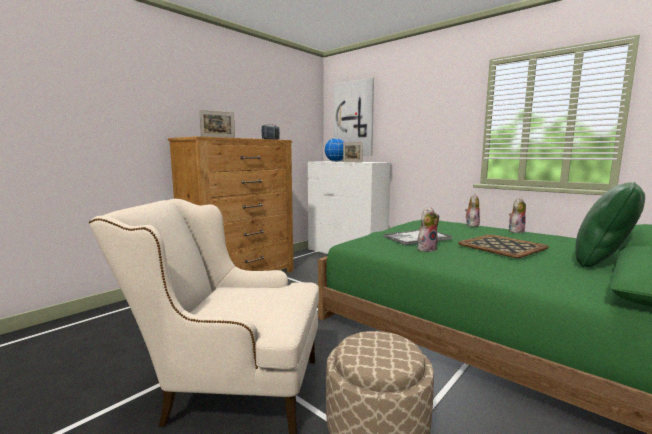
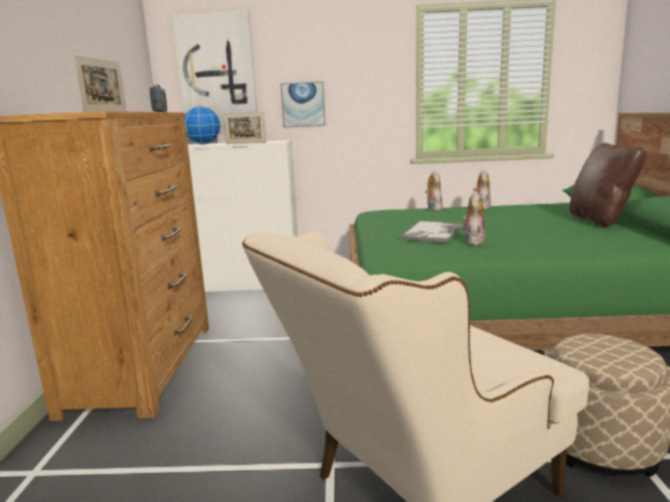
camera: 40 degrees left, 5 degrees up
tray [458,234,549,258] -> none
green pillow [575,182,645,267] -> brown pillow [570,143,646,227]
none -> picture [280,81,326,128]

